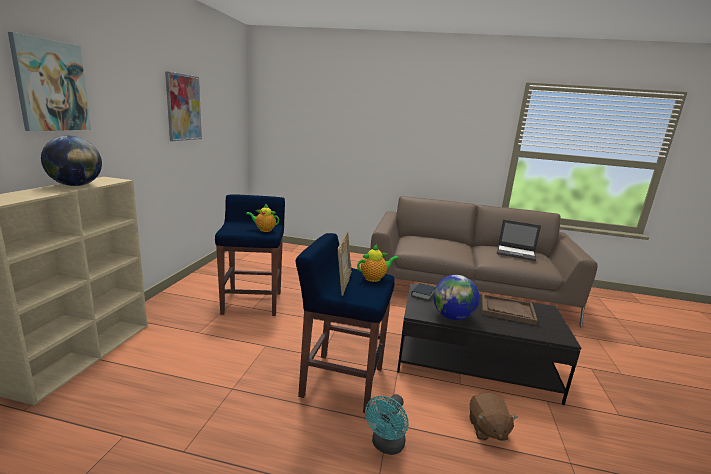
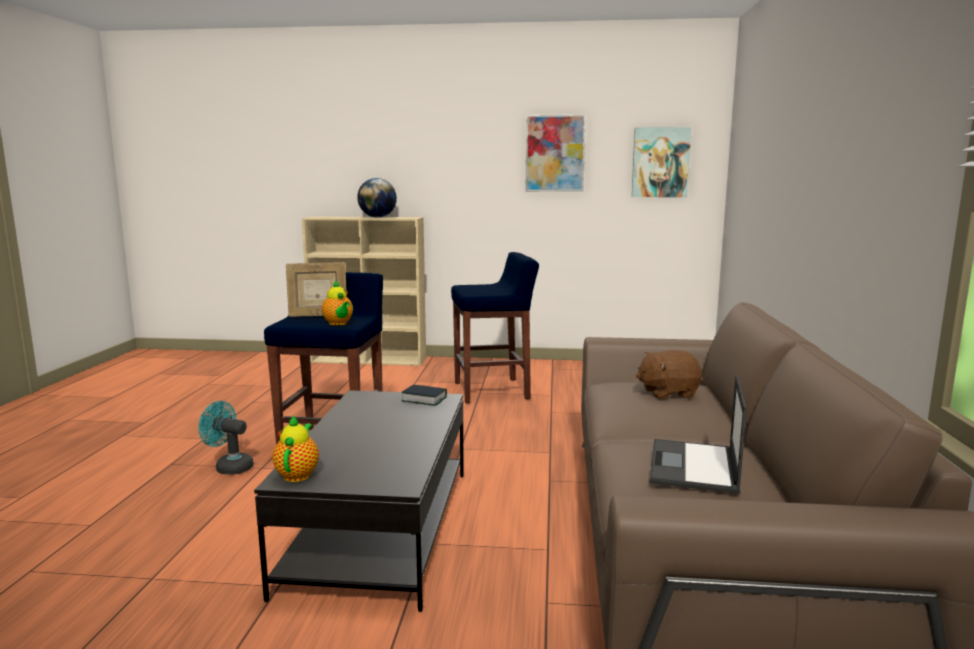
camera: 85 degrees right, 5 degrees down
picture [8,32,91,131] -> picture moved to [632,127,692,197]
teapot [246,203,279,232] -> teapot moved to [272,416,319,482]
globe [433,275,480,320] -> none
brown plush toy [470,393,518,441] -> brown plush toy moved to [636,350,702,399]
brown tray [481,294,538,325] -> none

